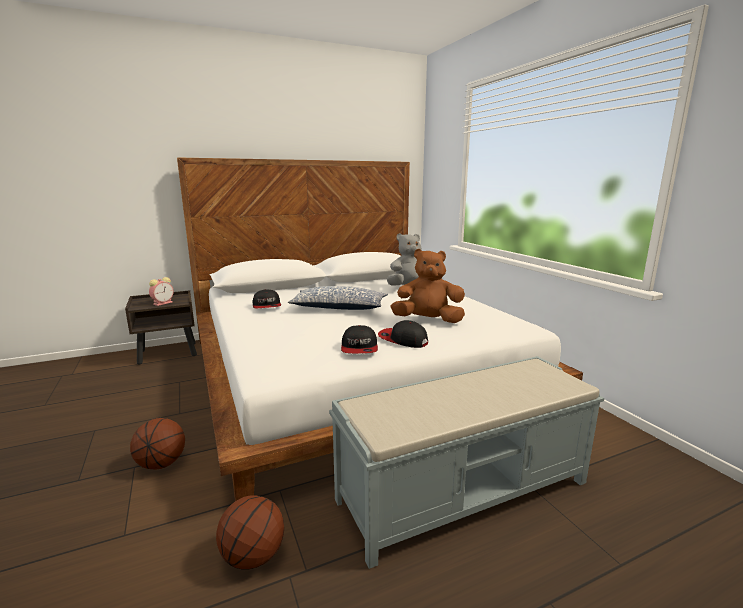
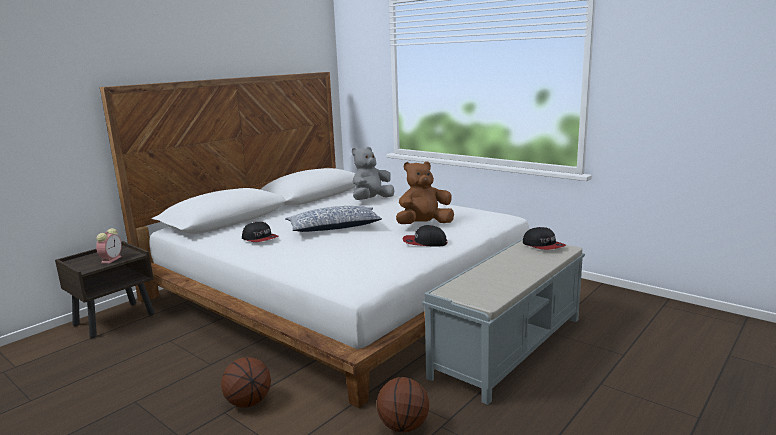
camera: 25 degrees left, 0 degrees up
cap [341,325,378,353] -> cap moved to [523,227,566,250]

